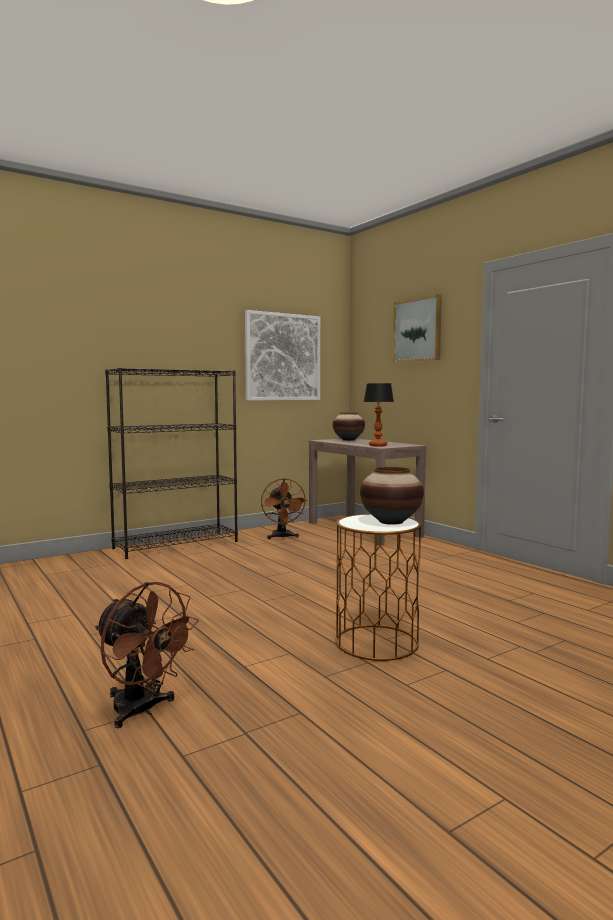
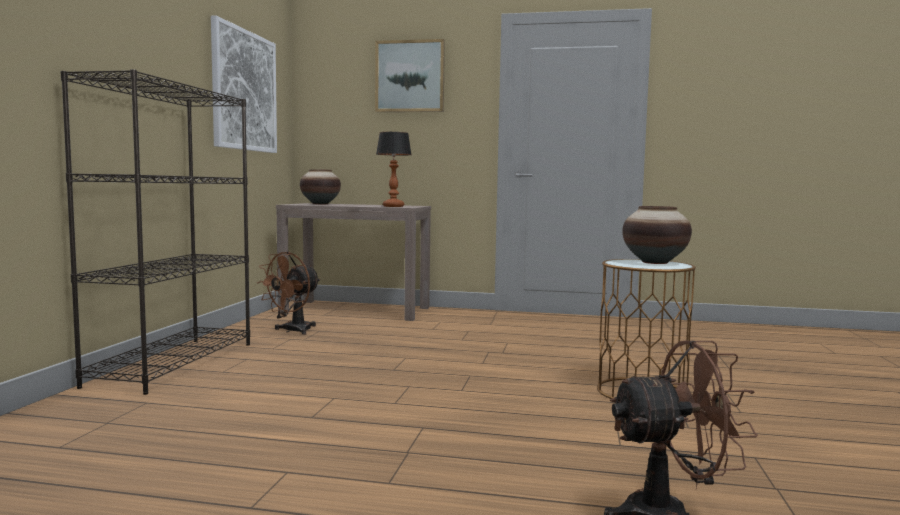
camera: 45 degrees left, 0 degrees up
brown fan [261,478,307,539] -> brown fan turned 90 degrees clockwise [257,252,321,335]

